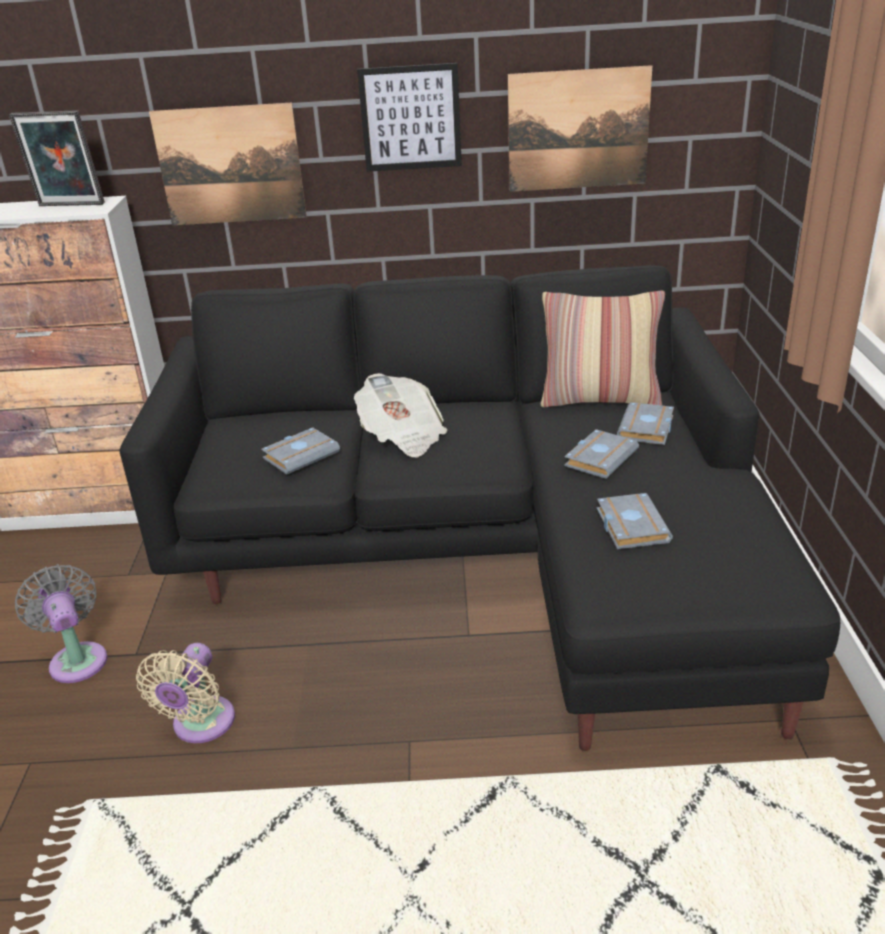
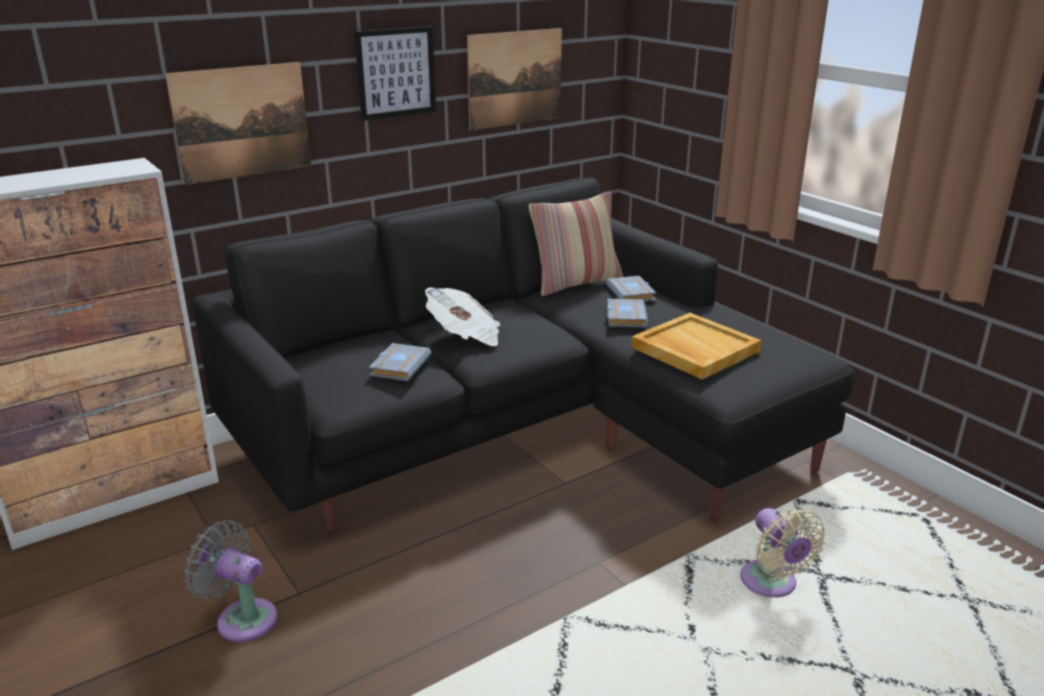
camera: 35 degrees left, 5 degrees down
picture frame [9,110,105,206] -> none
beige fan [136,643,235,743] -> beige fan moved to [740,508,826,598]
grey book [597,493,673,549] -> beige tray [631,313,761,380]

